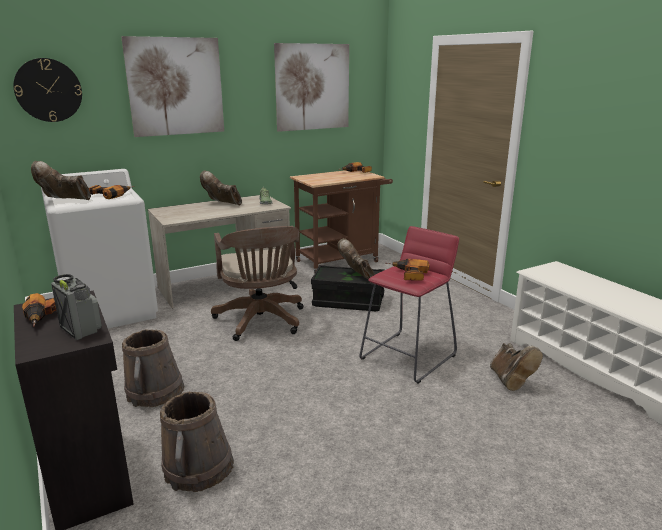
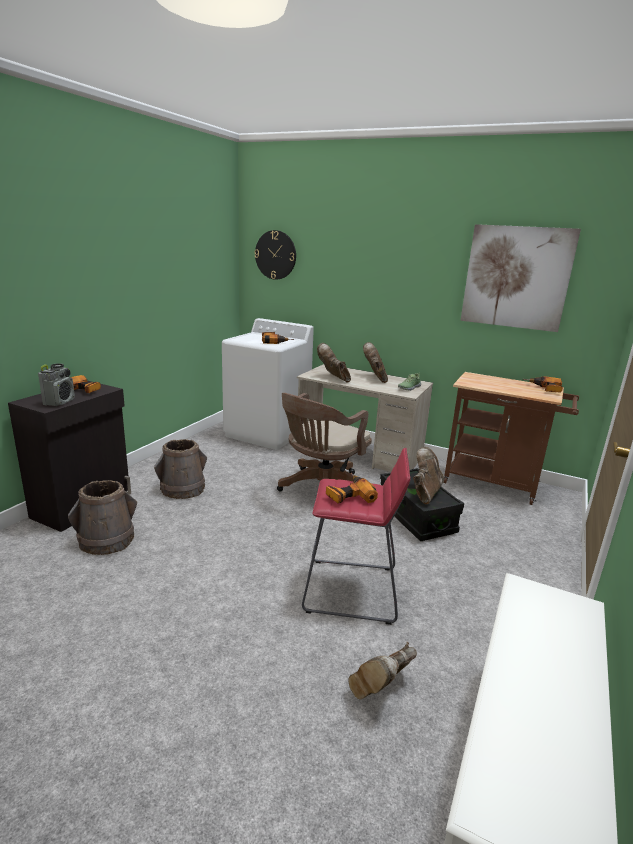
camera: 55 degrees right, 0 degrees up
brown boot [31,161,91,200] -> brown boot moved to [317,343,351,383]
picture [121,36,224,137] -> none

